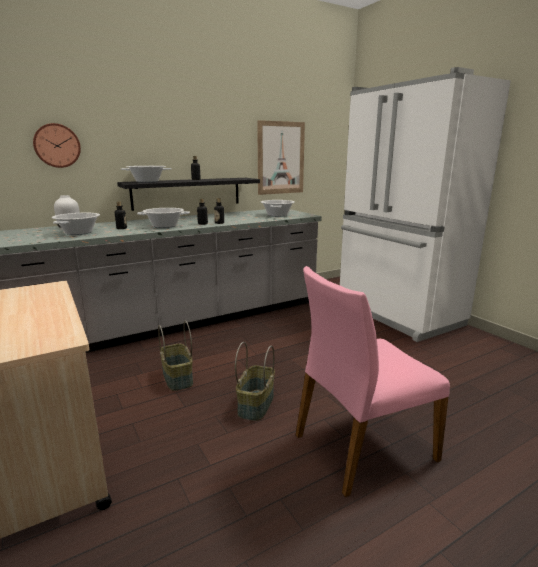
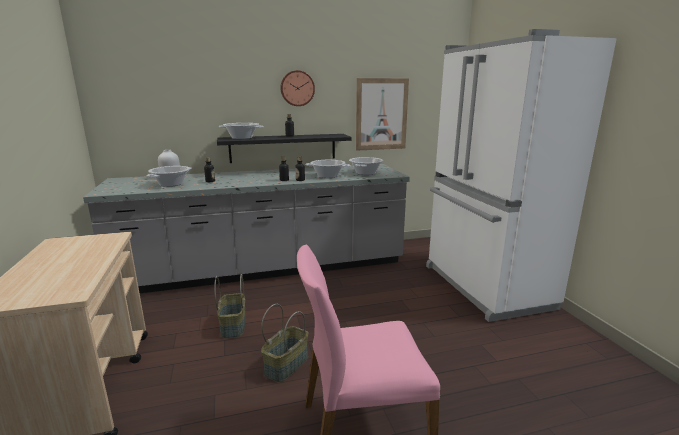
camera: 15 degrees right, 0 degrees up
wall clock [33,123,81,168] -> wall clock moved to [280,70,315,106]
cooking pot [137,208,190,228] -> cooking pot moved to [305,160,350,178]

